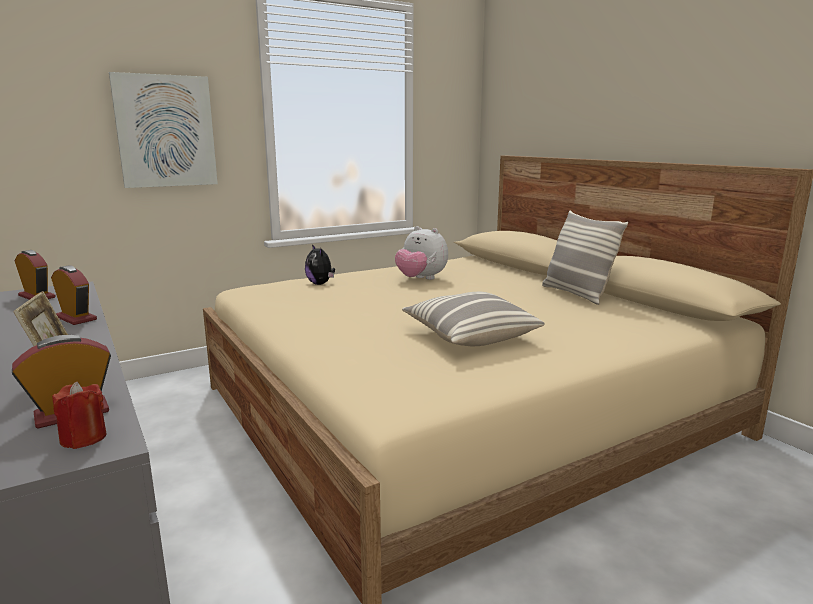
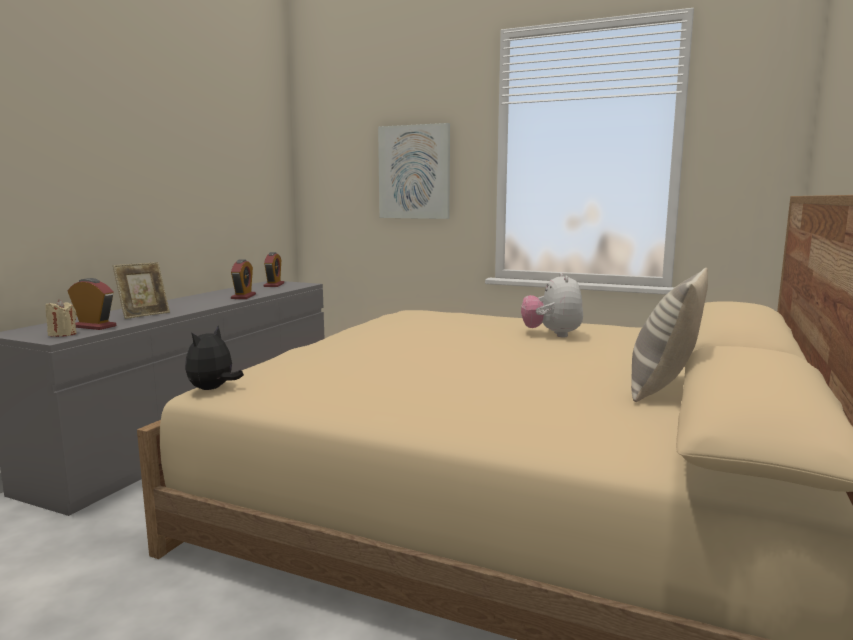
camera: 55 degrees right, 5 degrees down
red candle [52,382,107,449] -> beige candle [45,299,76,337]
plush toy [305,244,335,285] -> plush toy moved to [185,326,244,390]
pillow [402,292,545,346] -> none

